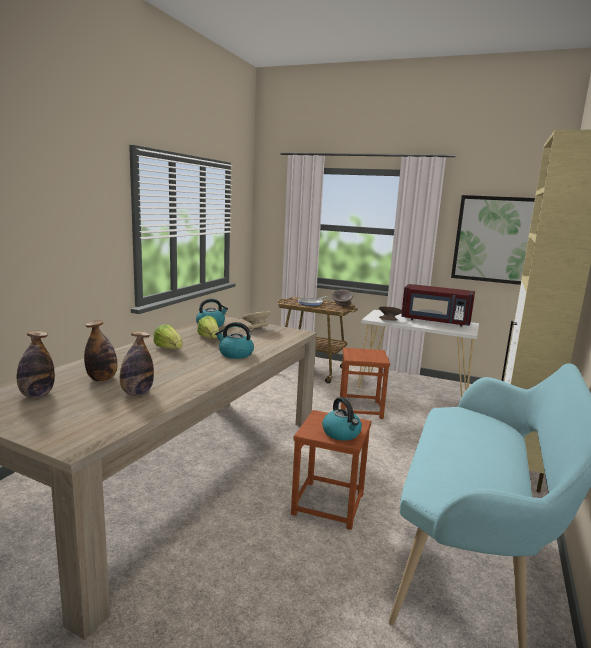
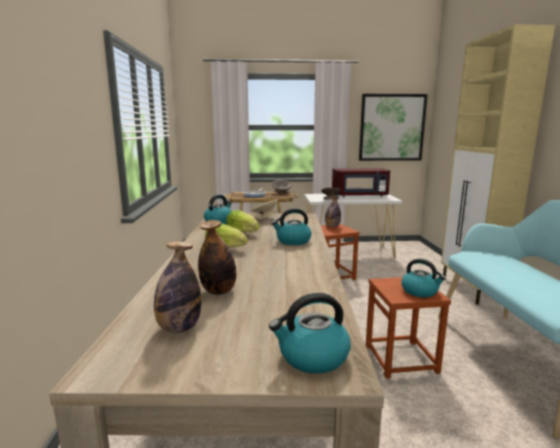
camera: 25 degrees left, 0 degrees up
bottle [120,331,154,396] -> bottle moved to [325,196,341,227]
none -> kettle [269,293,351,374]

